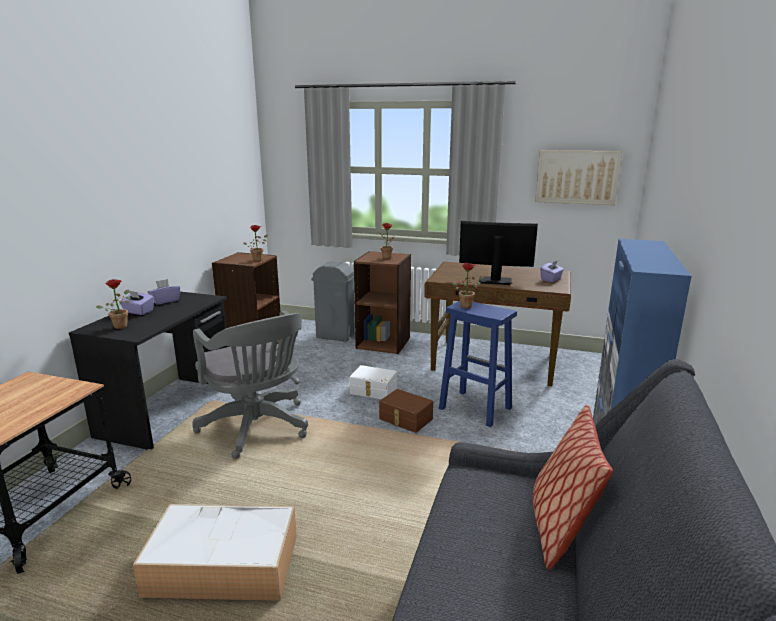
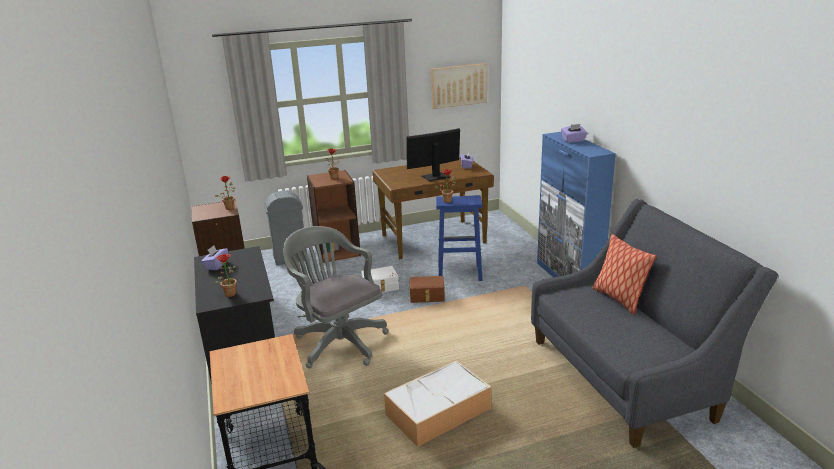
camera: 35 degrees left, 5 degrees up
purple tissue box [119,291,154,315] -> purple tissue box moved to [561,124,587,143]
grey office chair [193,310,308,459] -> grey office chair turned 150 degrees counterclockwise [283,226,389,368]

